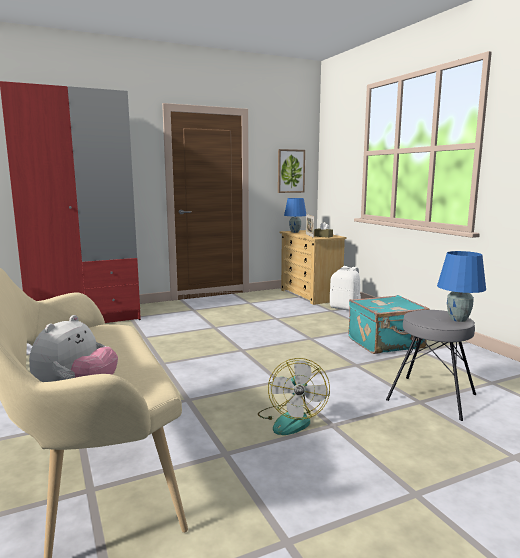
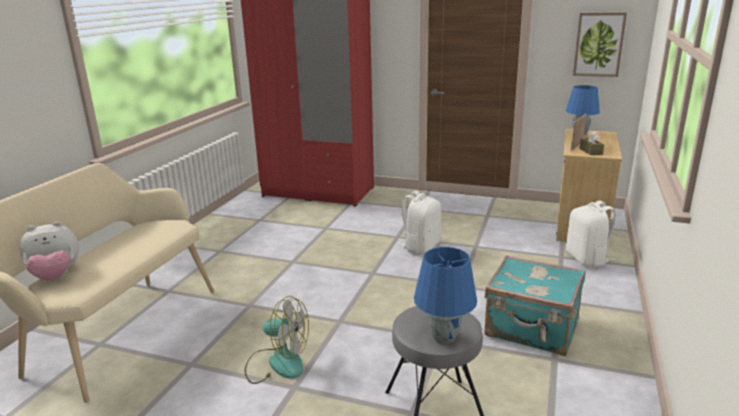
camera: 45 degrees right, 10 degrees up
fan [258,358,330,435] -> fan turned 120 degrees counterclockwise [245,296,309,384]
none -> white backpack [397,191,441,254]

